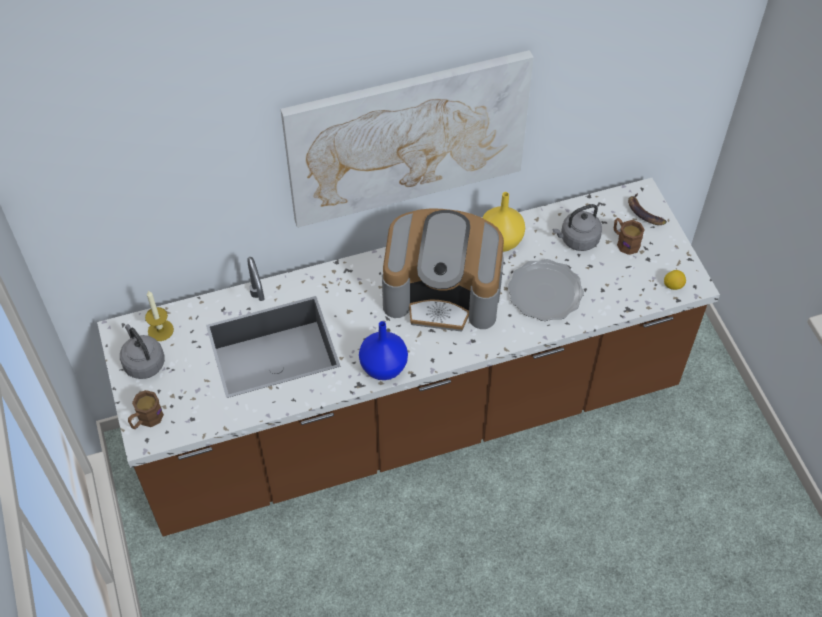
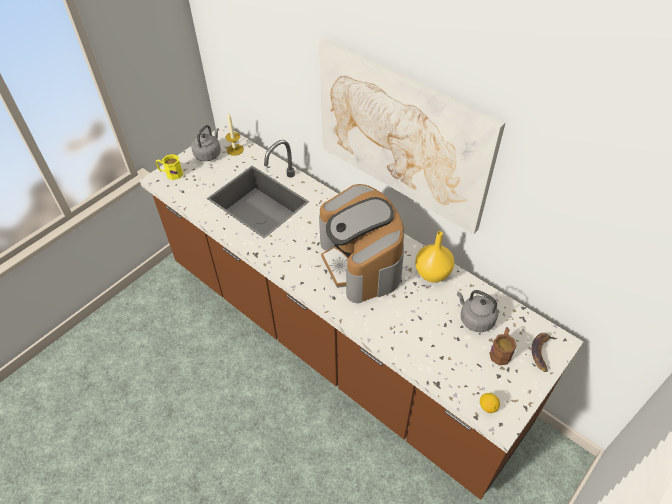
camera: 60 degrees right, 5 degrees down
brown mug [128,390,164,429] -> yellow mug [156,154,183,180]
blue vase [359,321,408,380] -> none
plate [507,259,584,321] -> none

